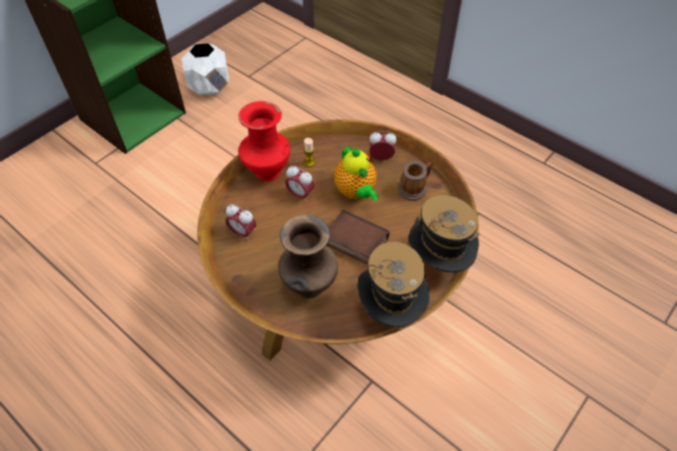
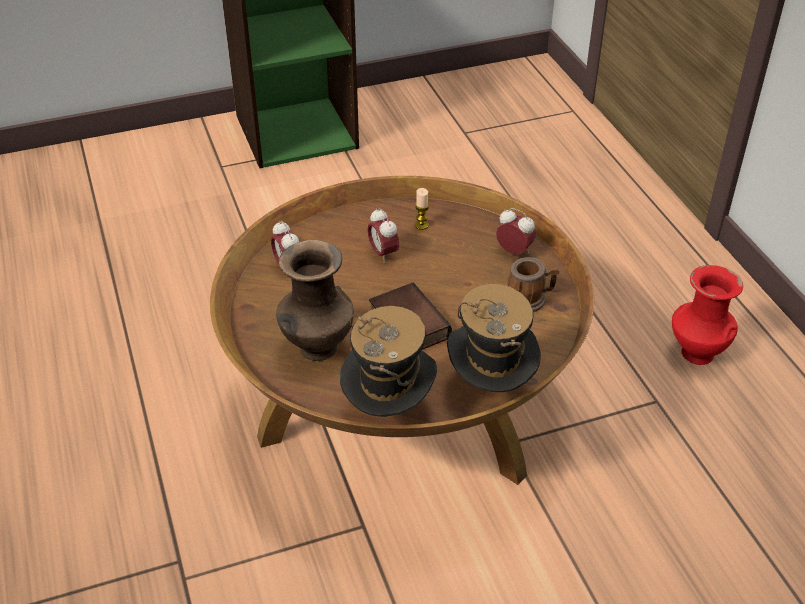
camera: 30 degrees right, 10 degrees down
white planter [181,43,229,95] -> none
red vase [238,101,290,181] -> red vase moved to [672,265,743,365]
teapot [334,145,379,201] -> none

